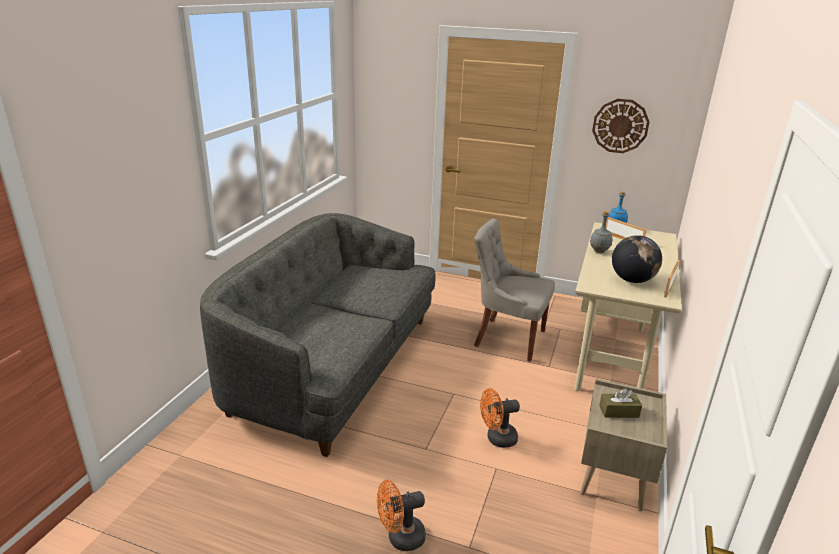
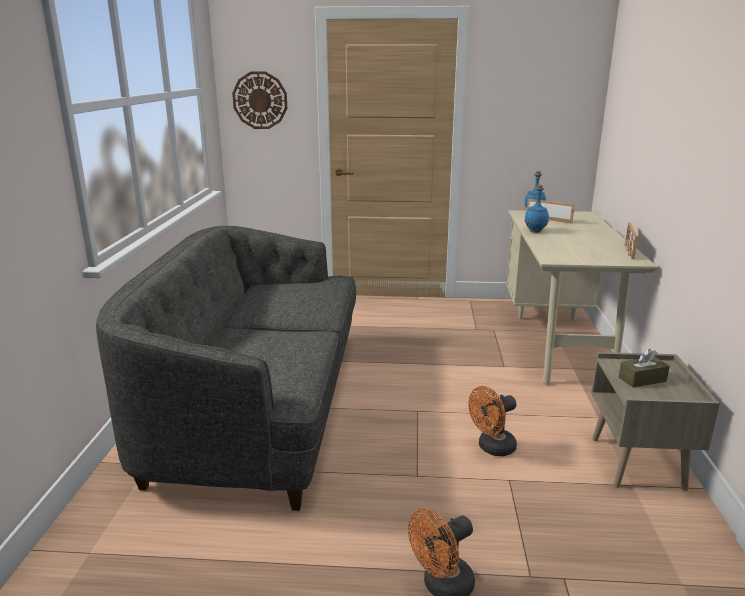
camera: 15 degrees left, 5 degrees down
grey chair [474,218,555,362] -> none
grey bottle [590,211,612,253] -> blue bottle [524,185,549,233]
wall clock [592,99,650,153] -> wall clock moved to [232,71,287,129]
globe [612,235,662,283] -> none

